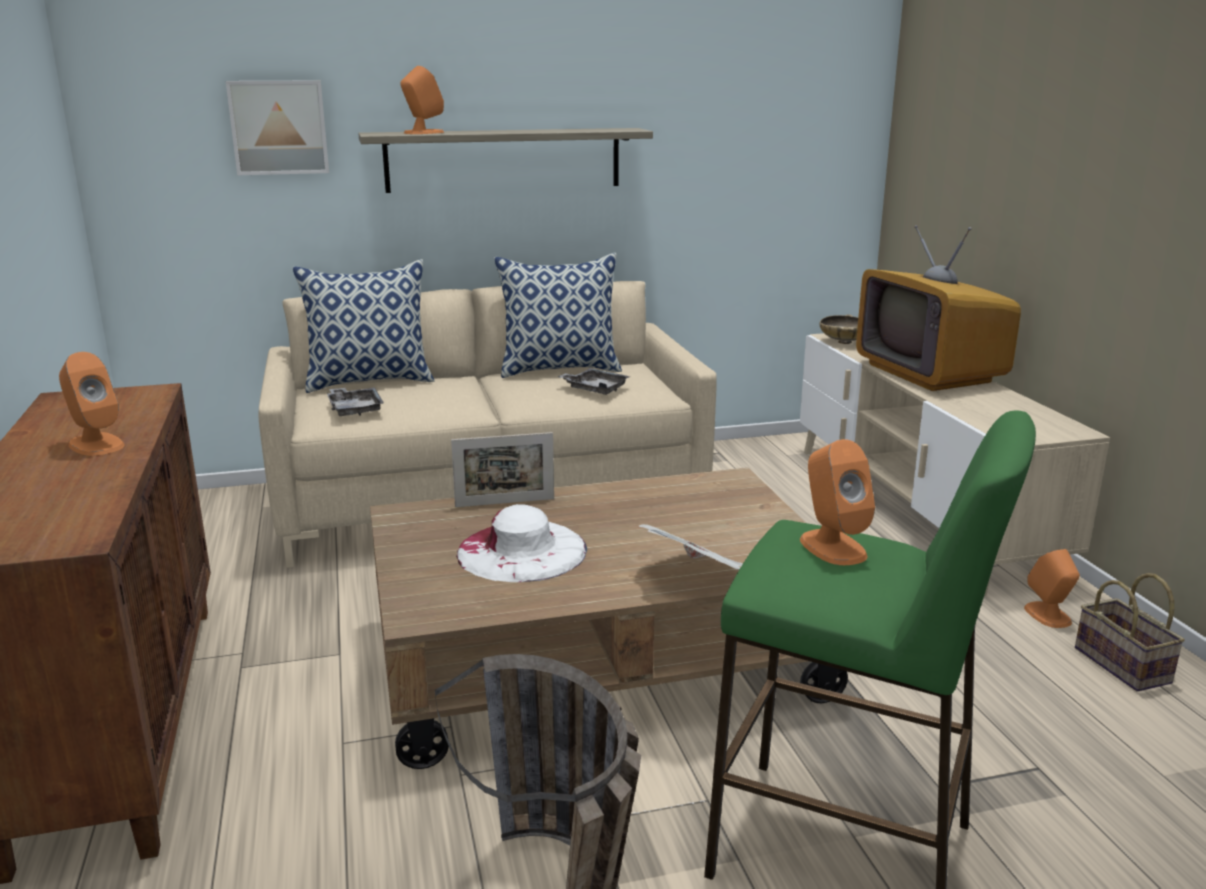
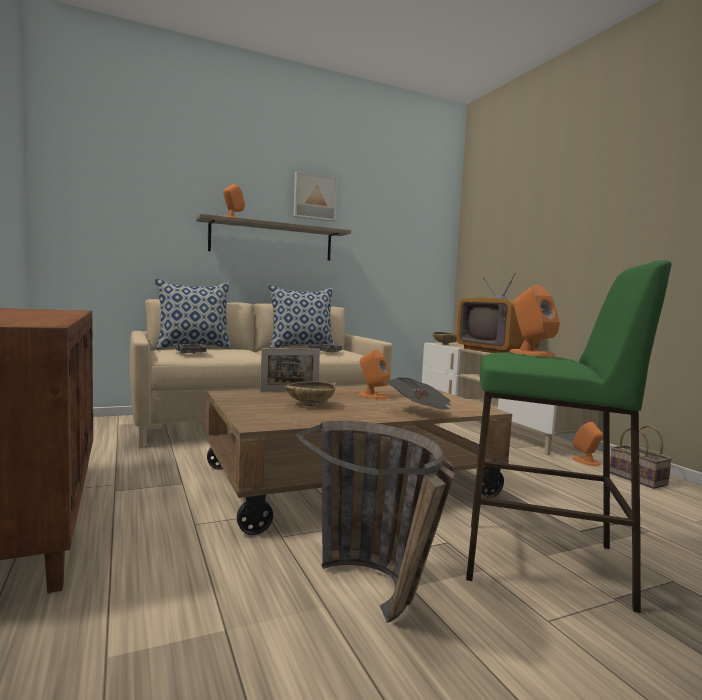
camera: 10 degrees left, 15 degrees down
orange speaker [59,352,125,456] -> orange speaker moved to [358,349,390,399]
picture [226,80,329,175] -> picture moved to [293,171,337,222]
white hat [456,504,587,582] -> beige bowl [284,382,336,406]

